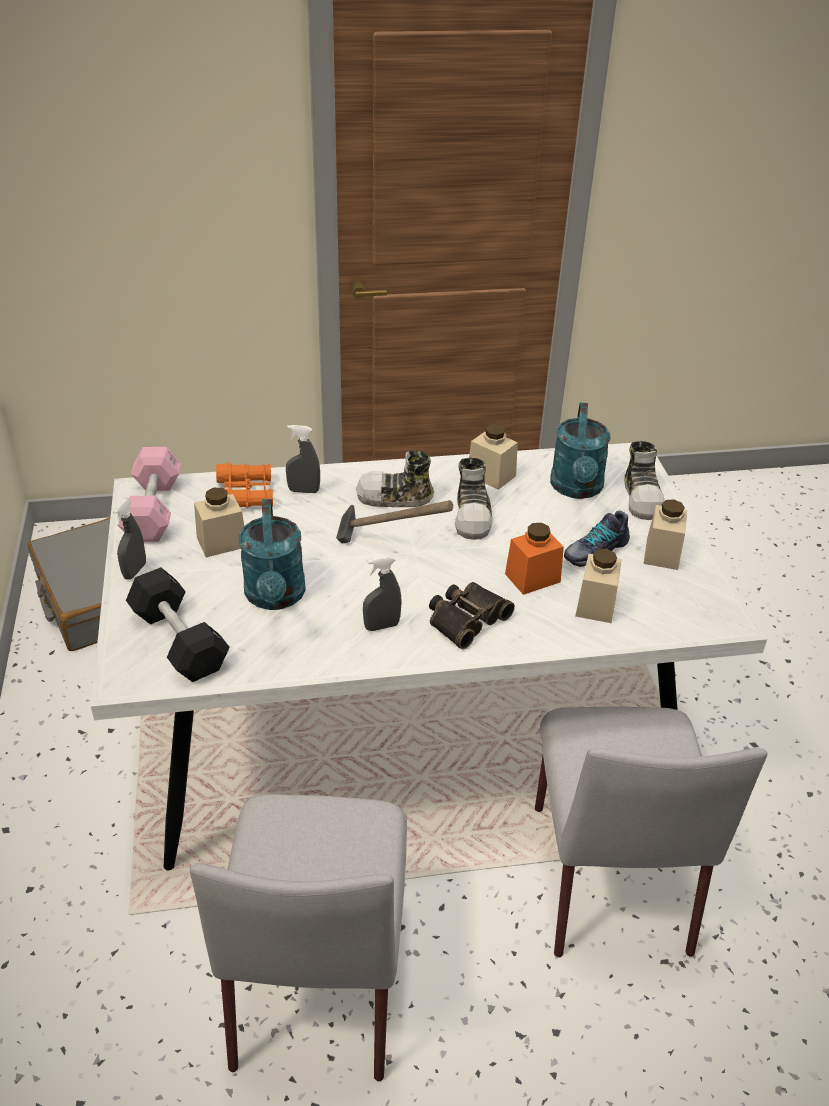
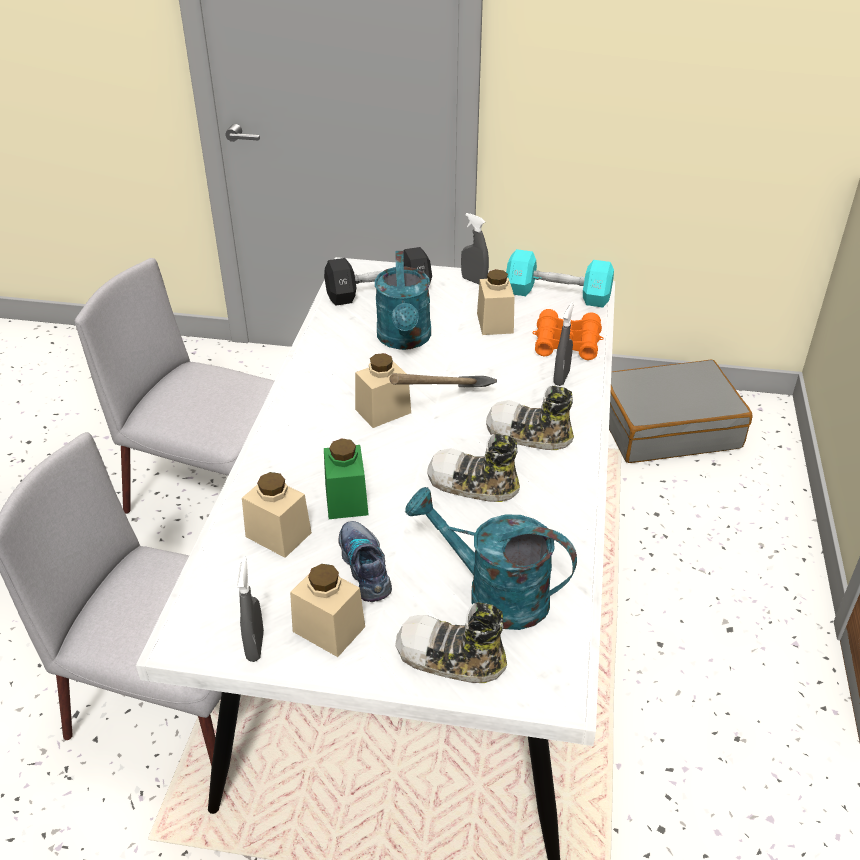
camera: 110 degrees right, 0 degrees up
pink dumbbell [118,447,181,542] -> turquoise dumbbell [506,249,614,308]
turquoise watering can [239,499,306,610] -> turquoise watering can turned 105 degrees counterclockwise [375,251,431,350]
shoe [356,451,434,507] -> shoe turned 90 degrees counterclockwise [486,386,574,450]
grey spray bottle [363,556,402,631] -> grey spray bottle moved to [237,557,264,662]
binoculars [429,582,515,649] -> none
beige jar [469,424,518,490] -> beige jar moved to [355,353,411,428]
orange jar [505,523,564,595] -> green jar [324,438,369,519]

